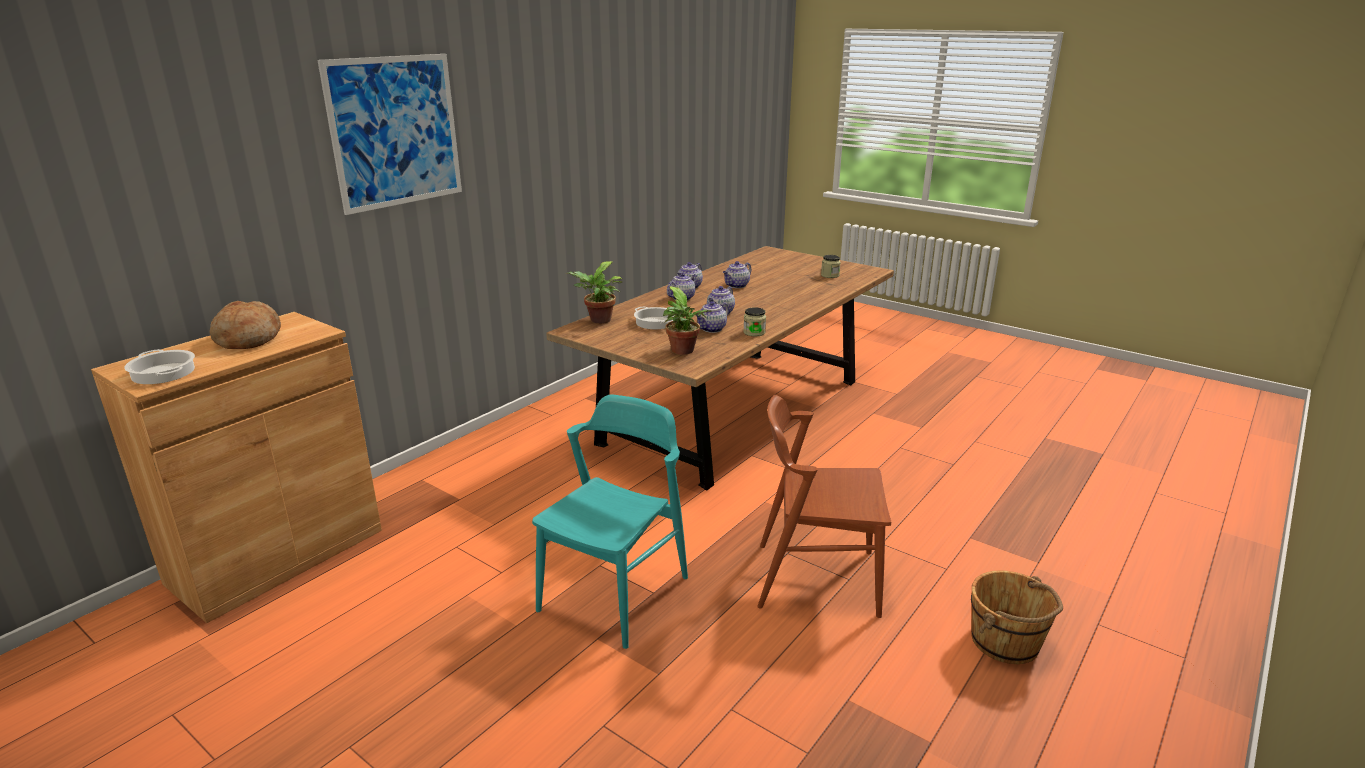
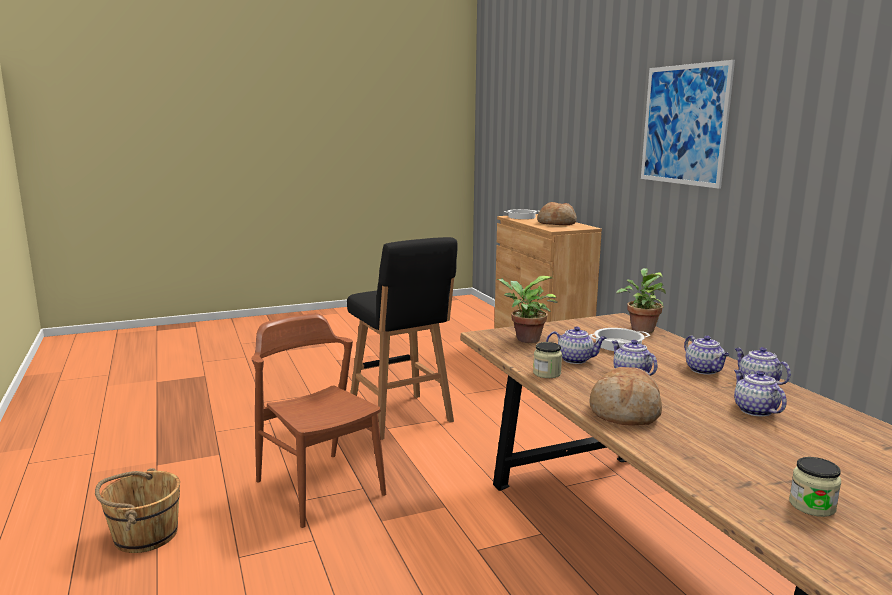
camera: 120 degrees right, 10 degrees down
turquoise chair [532,395,688,649] -> black stool [347,237,458,440]
teapot [695,301,729,333] -> teapot turned 120 degrees clockwise [546,326,607,364]
brown chair [757,395,891,618] -> brown chair turned 75 degrees counterclockwise [252,313,386,528]
none -> bread [589,367,662,426]

